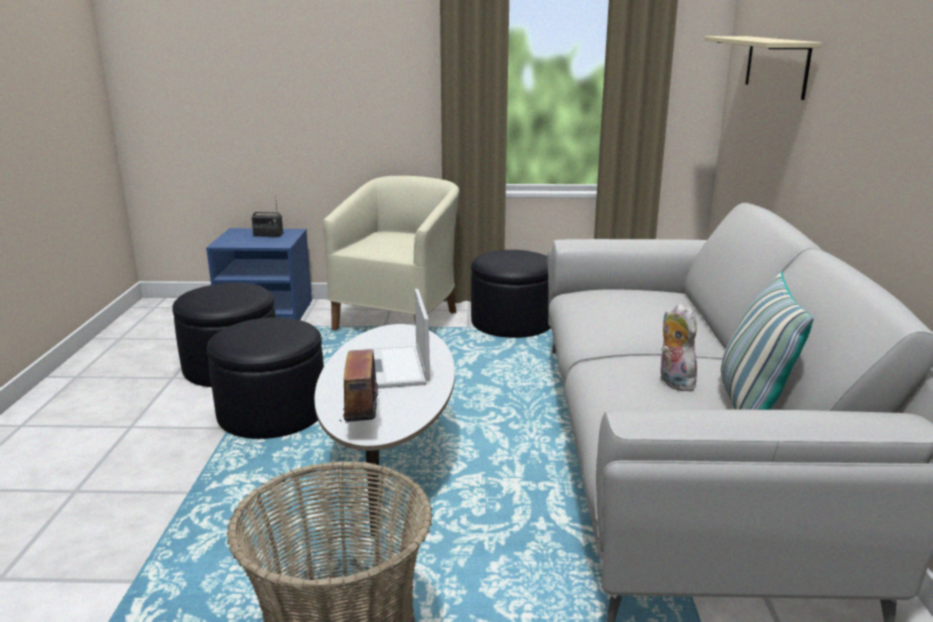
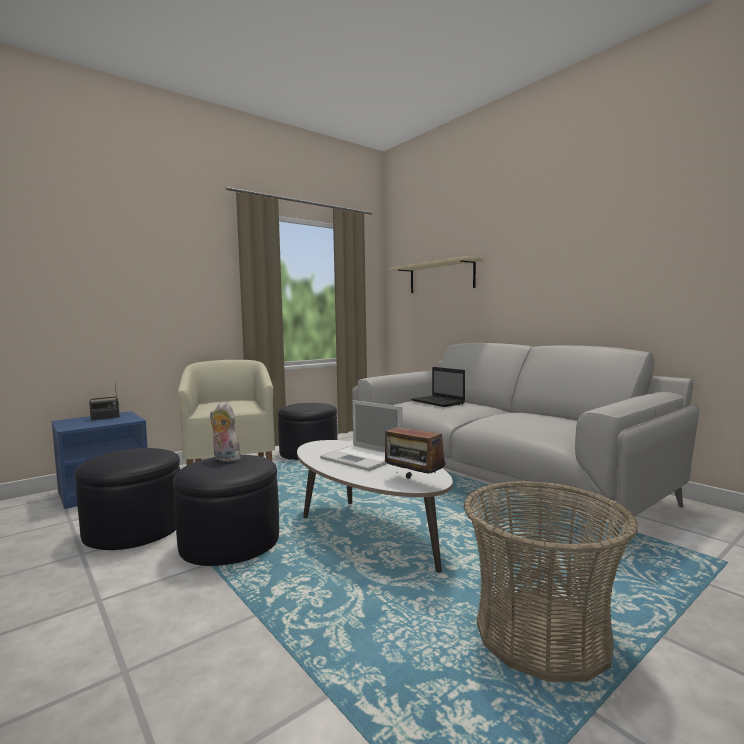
camera: 40 degrees left, 15 degrees down
plush toy [659,303,699,391] -> plush toy moved to [210,403,240,462]
pillow [721,271,814,410] -> none
none -> laptop [411,367,465,407]

